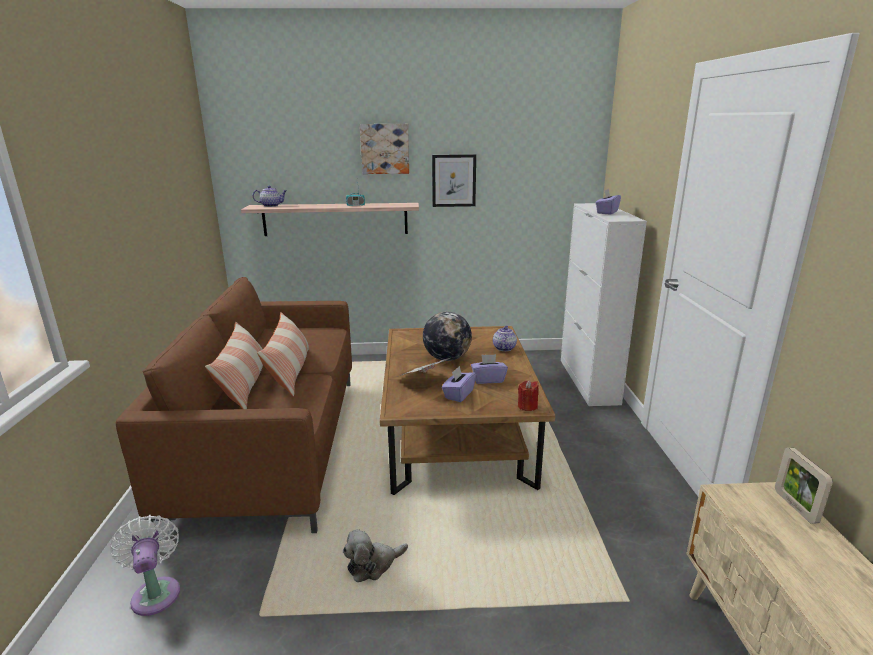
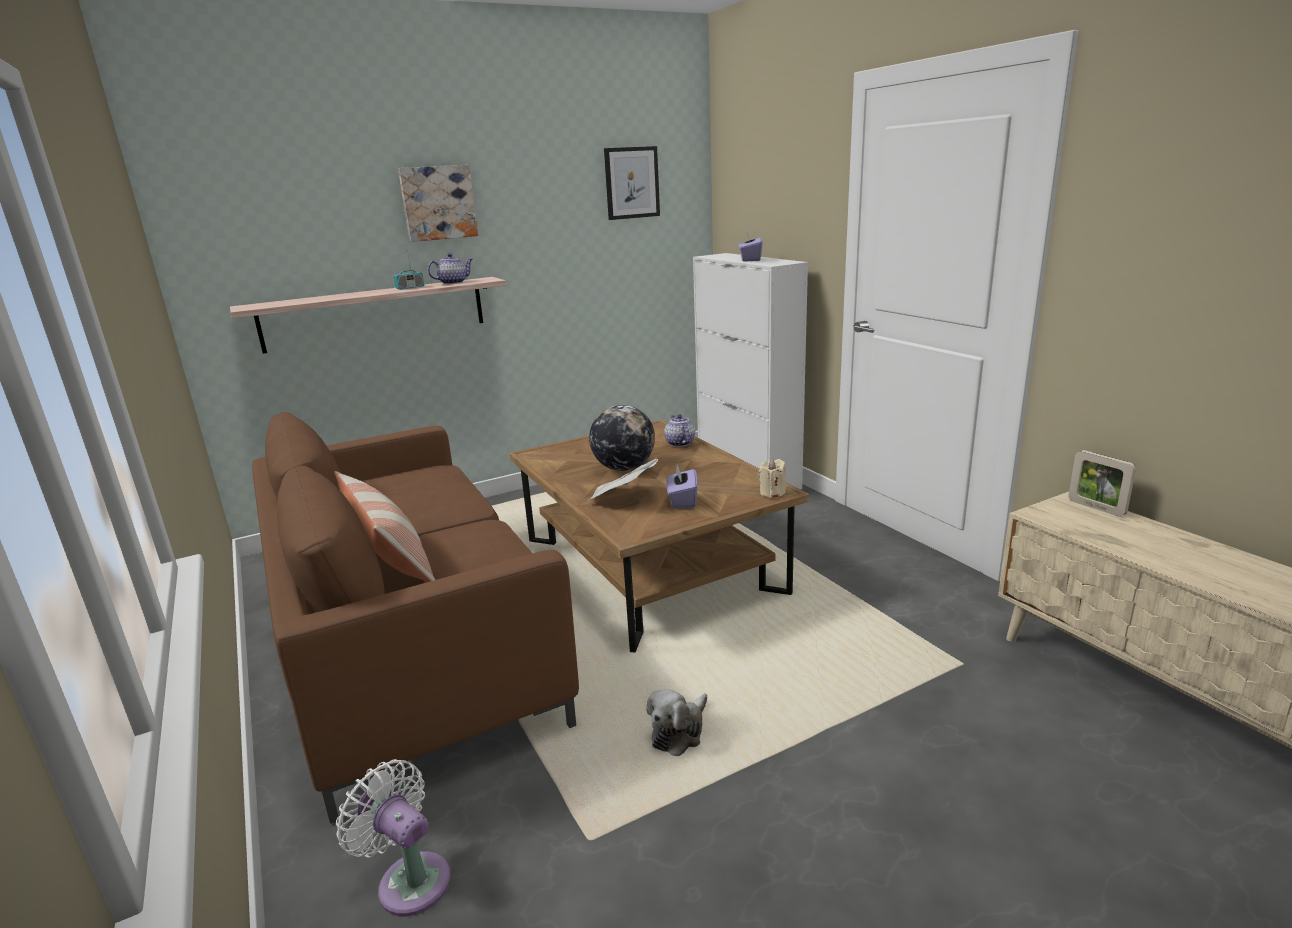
camera: 25 degrees left, 0 degrees up
teapot [253,186,287,207] -> teapot moved to [427,253,473,284]
pillow [257,312,310,396] -> none
picture [432,154,476,207] -> picture moved to [604,146,660,220]
purple tissue box [471,354,508,384] -> none
red candle [518,380,539,411] -> beige candle [758,459,786,498]

